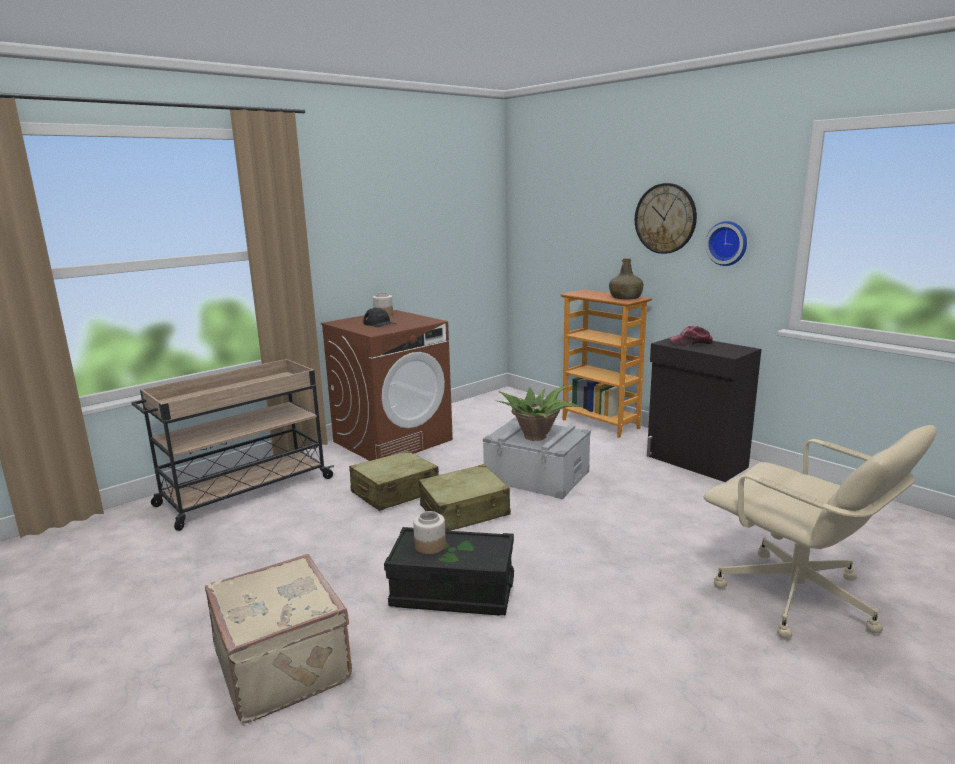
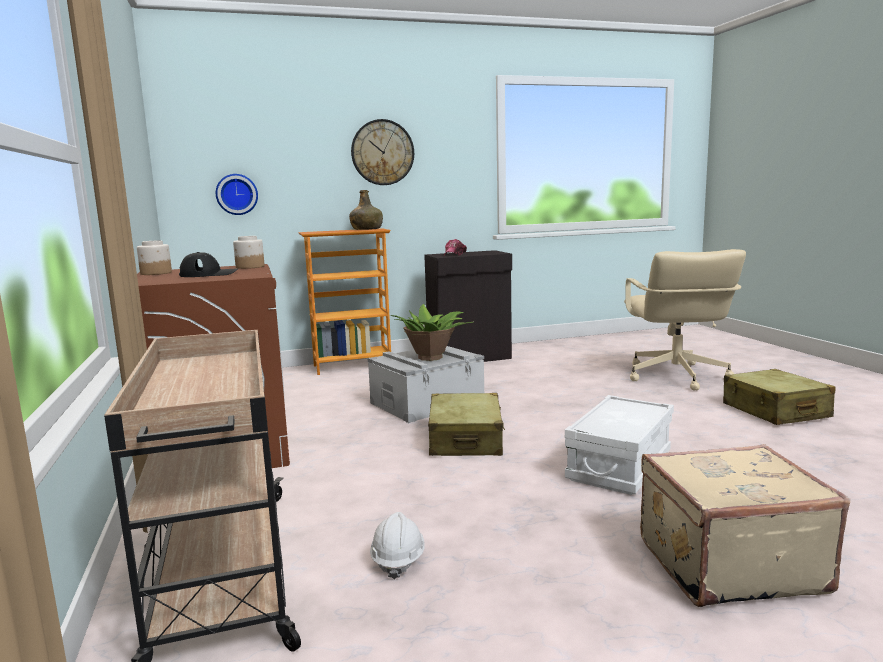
camera: 65 degrees left, 5 degrees down
beige suitcase [349,451,439,511] -> beige suitcase moved to [723,369,835,425]
black storage box [384,527,514,616] -> white storage box [565,395,674,495]
jar [413,511,446,554] -> jar moved to [233,236,265,269]
beige office chair [703,425,937,639] -> beige office chair turned 105 degrees clockwise [624,249,746,390]
wall clock [705,221,747,266] -> wall clock moved to [216,174,258,215]
none -> white hard hat [370,512,425,579]

